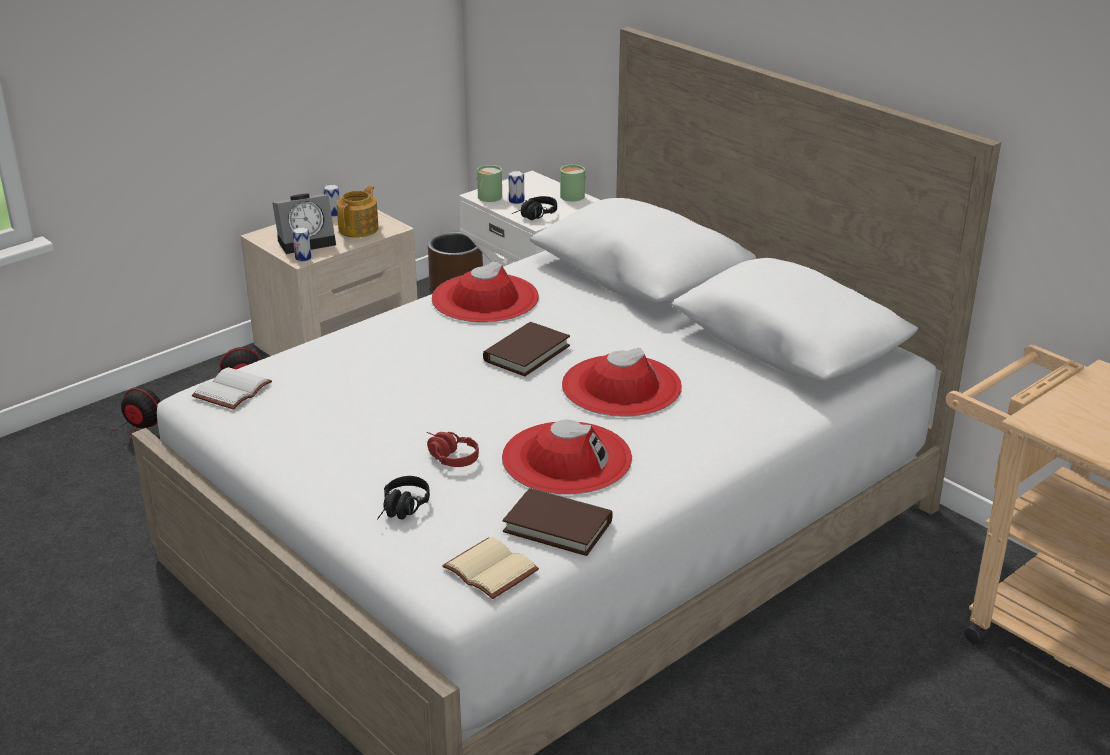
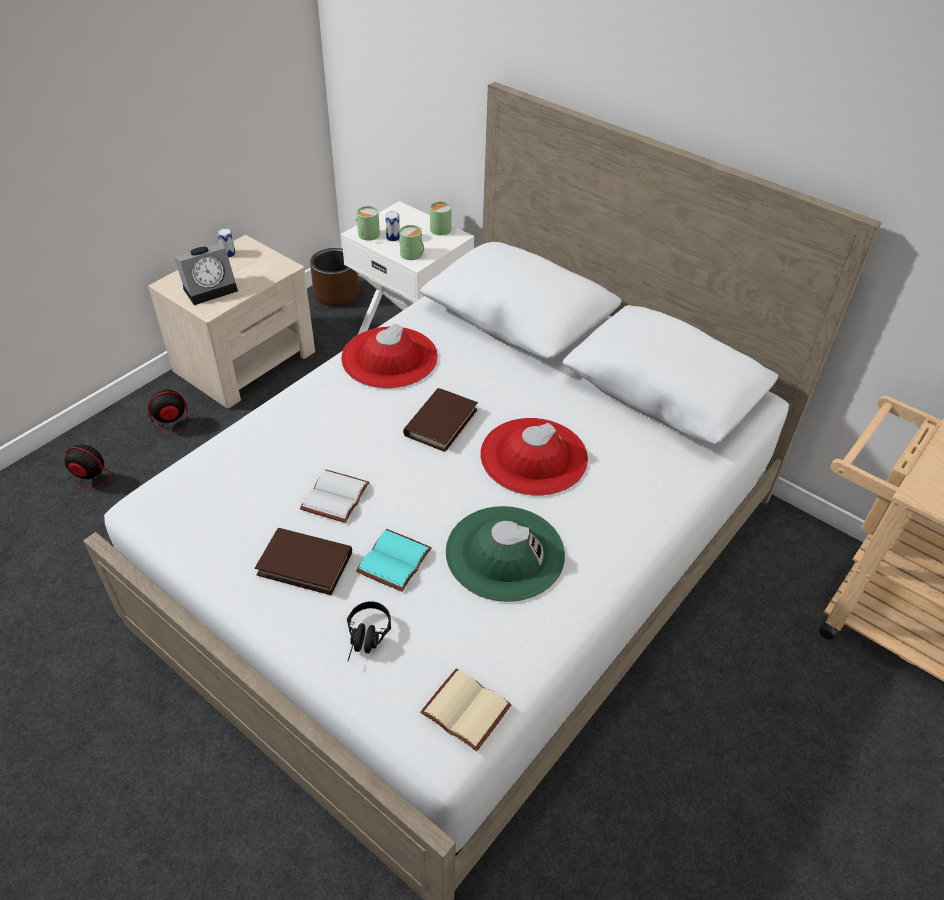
camera: 10 degrees left, 15 degrees up
white book [192,367,272,409] -> white book moved to [300,469,370,523]
can [292,227,311,261] -> none
teapot [337,185,379,238] -> none
red headphones [426,432,479,467] -> turquoise book [356,529,432,592]
red hat [502,420,632,495] -> green hat [446,506,565,602]
brown book [502,488,613,556] -> brown book moved to [255,528,352,595]
black headphones [512,196,557,220] -> green mug [399,225,424,260]

